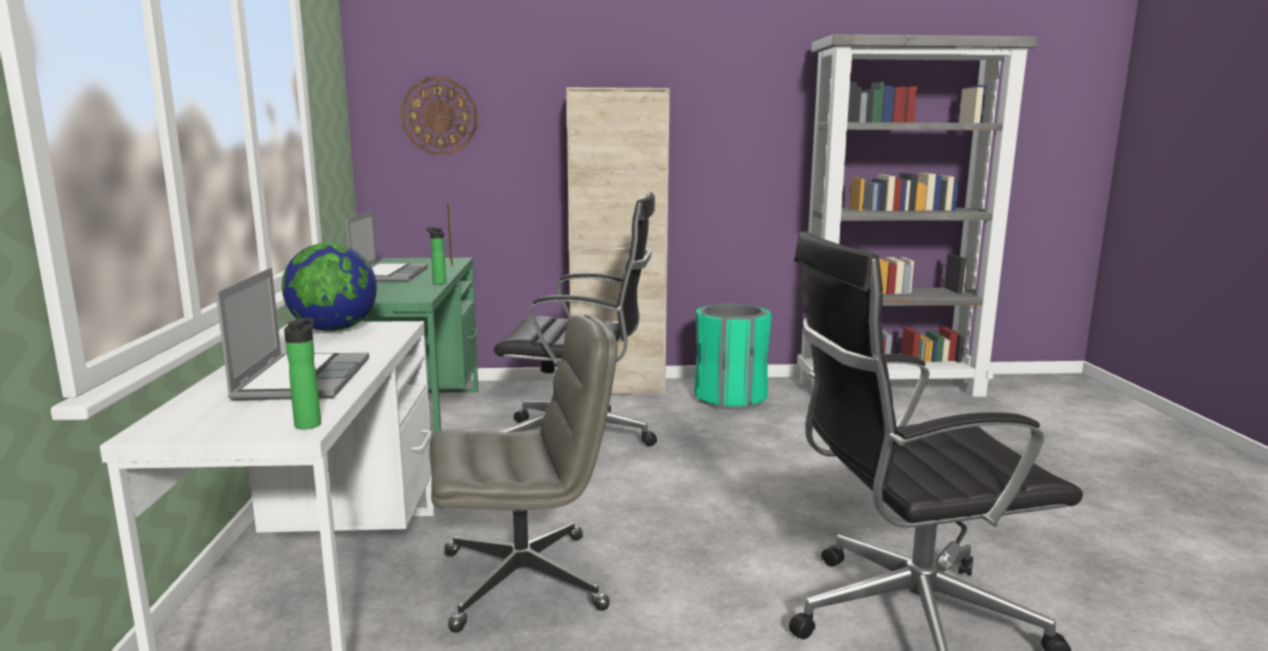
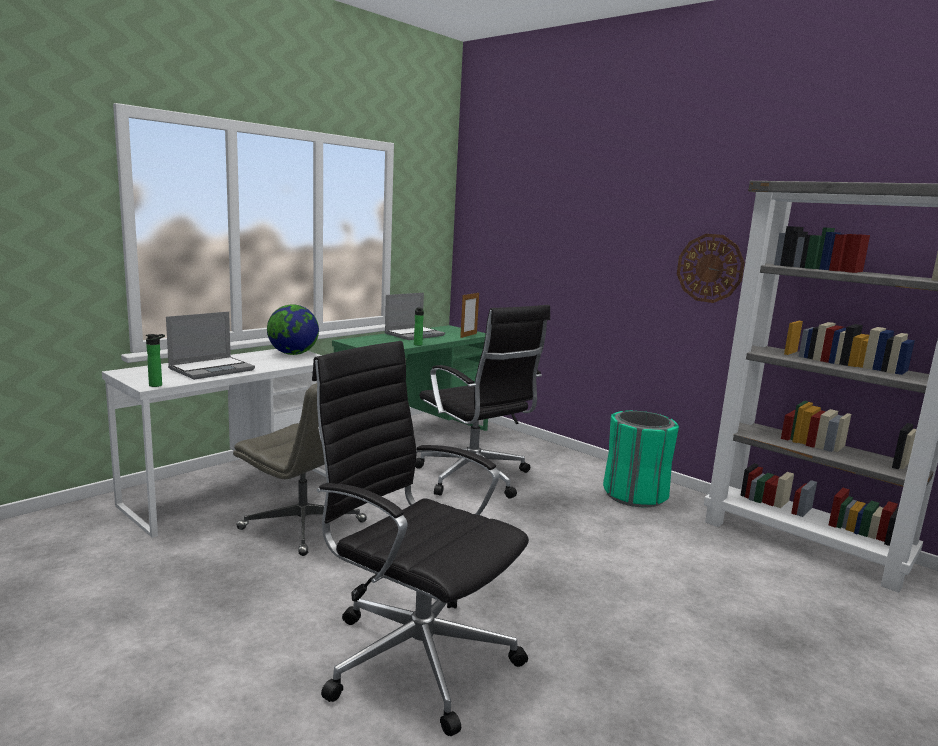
camera: 45 degrees right, 0 degrees up
wall clock [401,77,478,155] -> wall clock moved to [677,234,745,303]
beige cabinet [566,87,670,394] -> none

